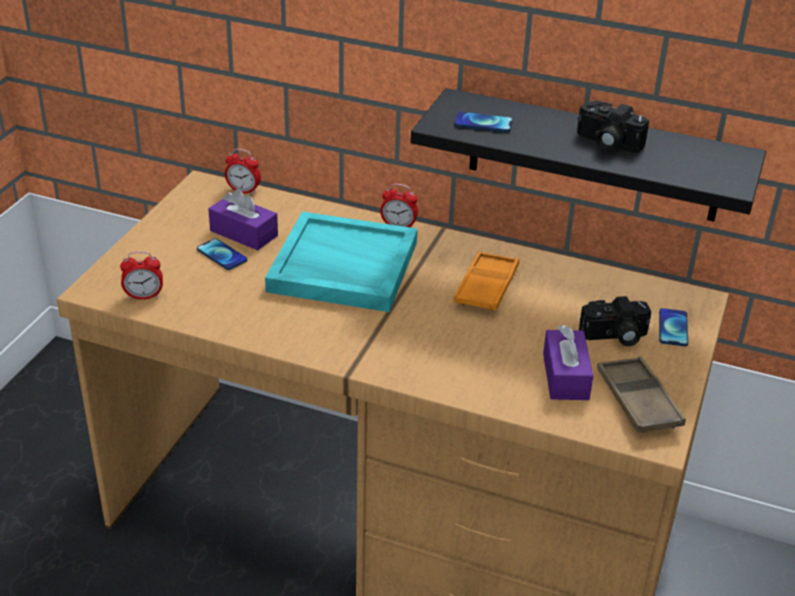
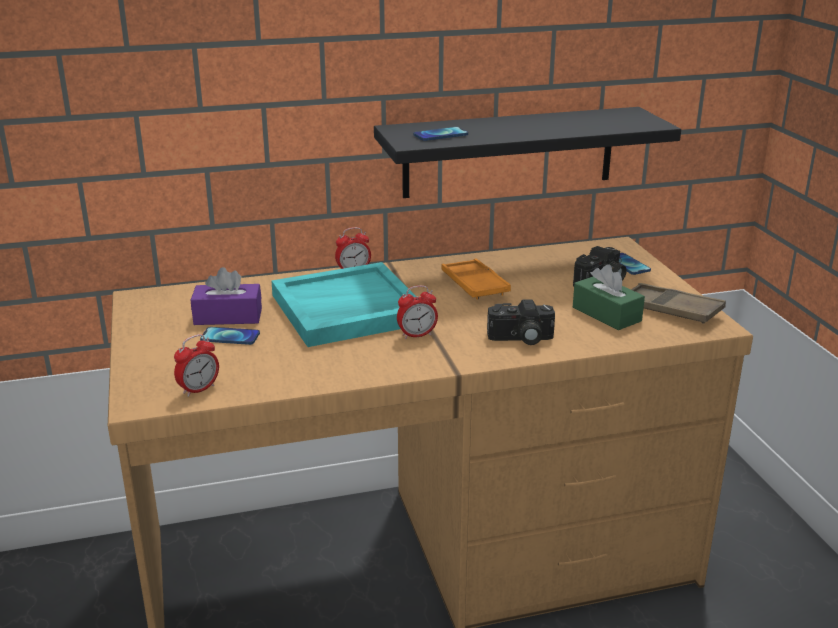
camera: 35 degrees left, 10 degrees down
alarm clock [225,149,261,195] -> alarm clock moved to [397,285,438,339]
purple tissue box [543,325,593,400] -> green tissue box [573,264,645,330]
camera [577,100,649,153] -> camera moved to [487,299,555,345]

